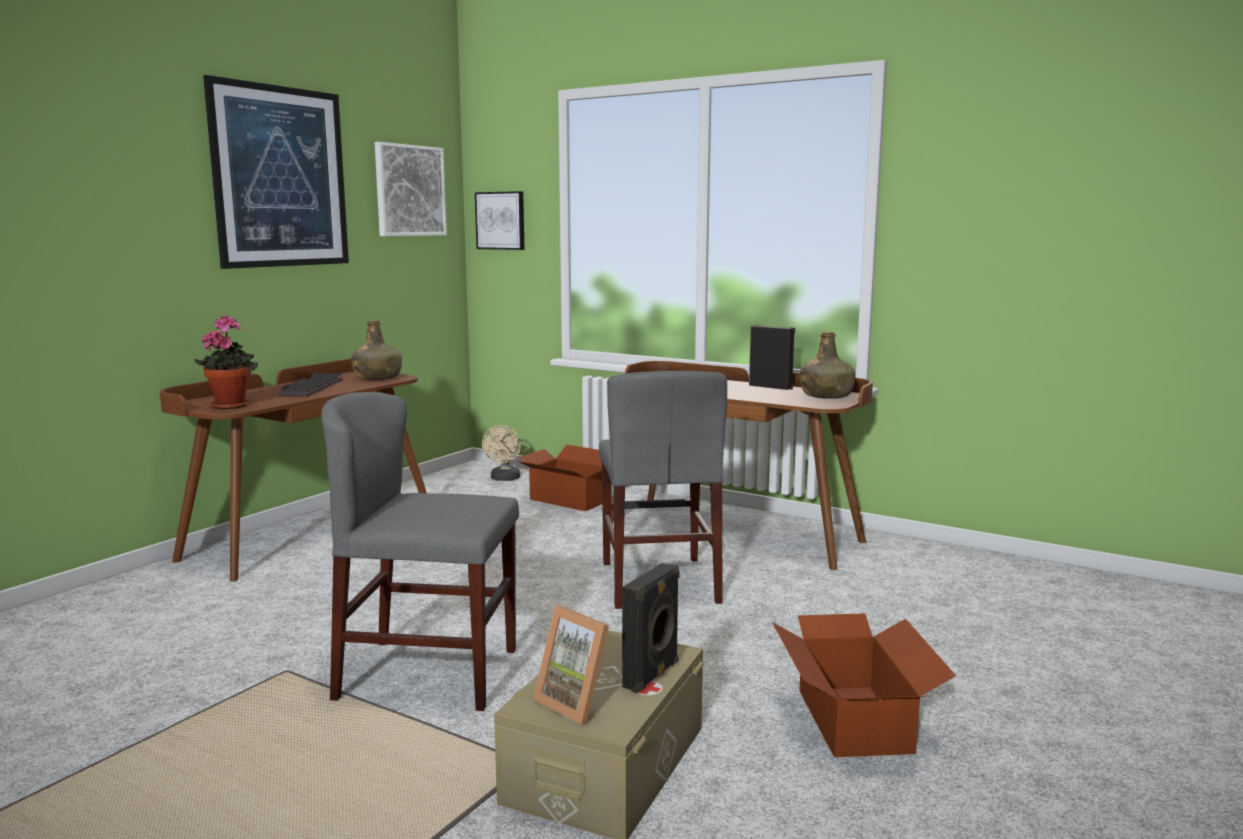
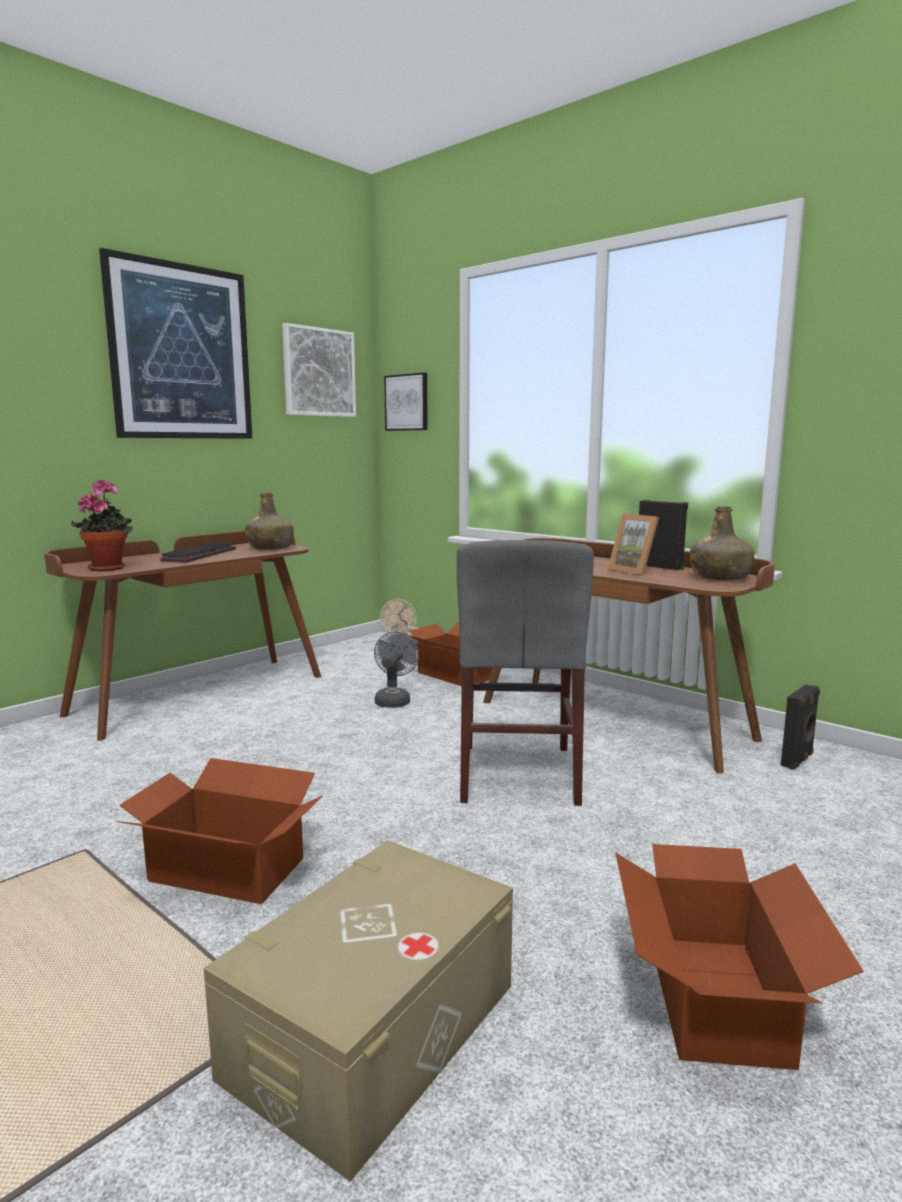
camera: 10 degrees right, 0 degrees up
grey chair [322,392,519,711] -> cardboard box [115,758,323,904]
picture frame [533,605,609,725] -> picture frame moved to [608,513,659,576]
black speaker [622,563,679,694] -> black speaker moved to [781,684,820,770]
none -> grey fan [374,631,419,708]

